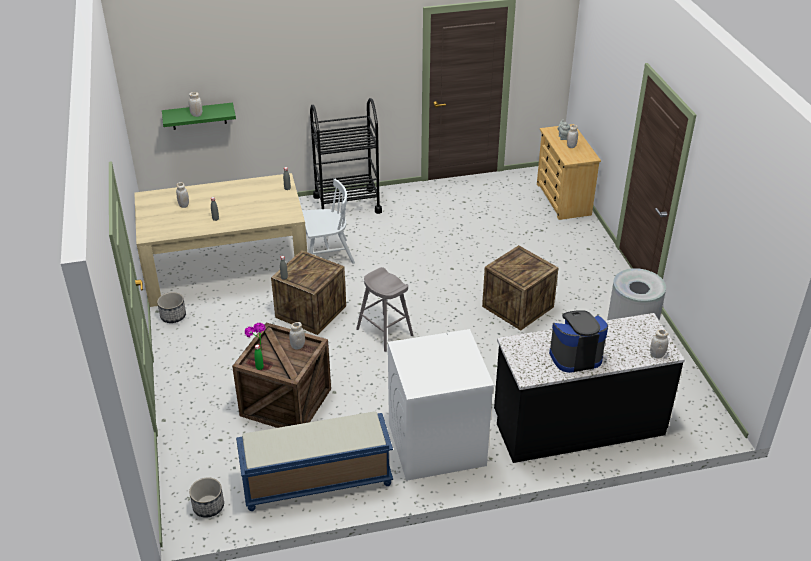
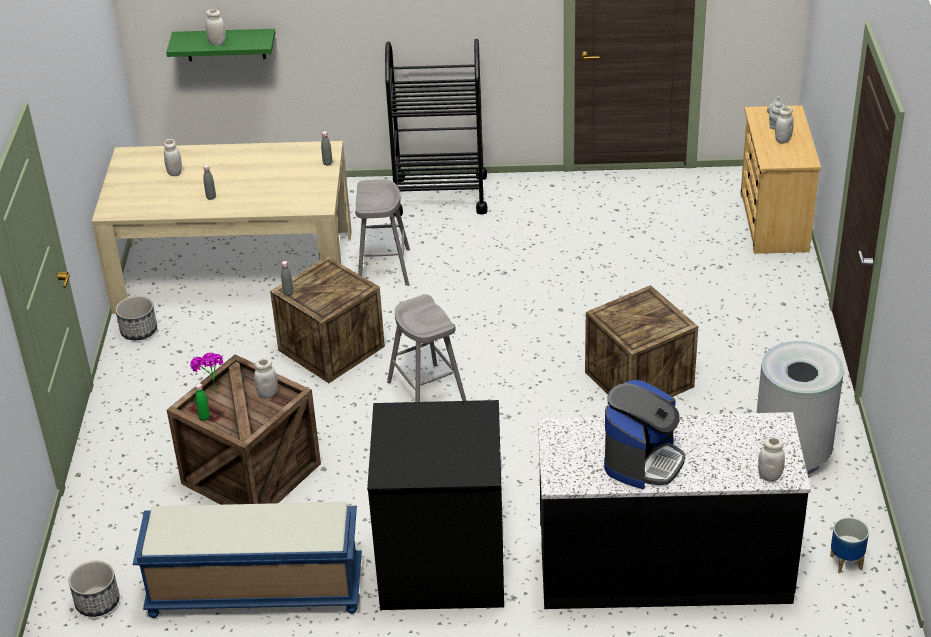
camera: 15 degrees right, 0 degrees up
white chair [302,179,355,264] -> grey stool [355,180,410,286]
white washing machine [388,329,494,481] -> black washing machine [367,400,504,610]
coffee machine [549,310,608,373] -> coffee machine turned 120 degrees clockwise [604,380,685,489]
none -> planter [830,517,869,574]

